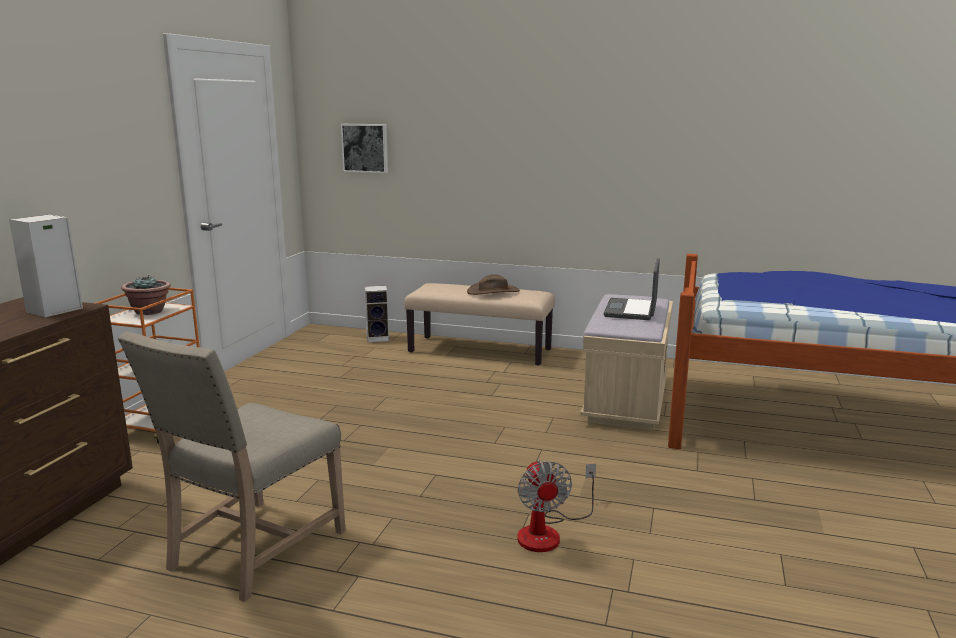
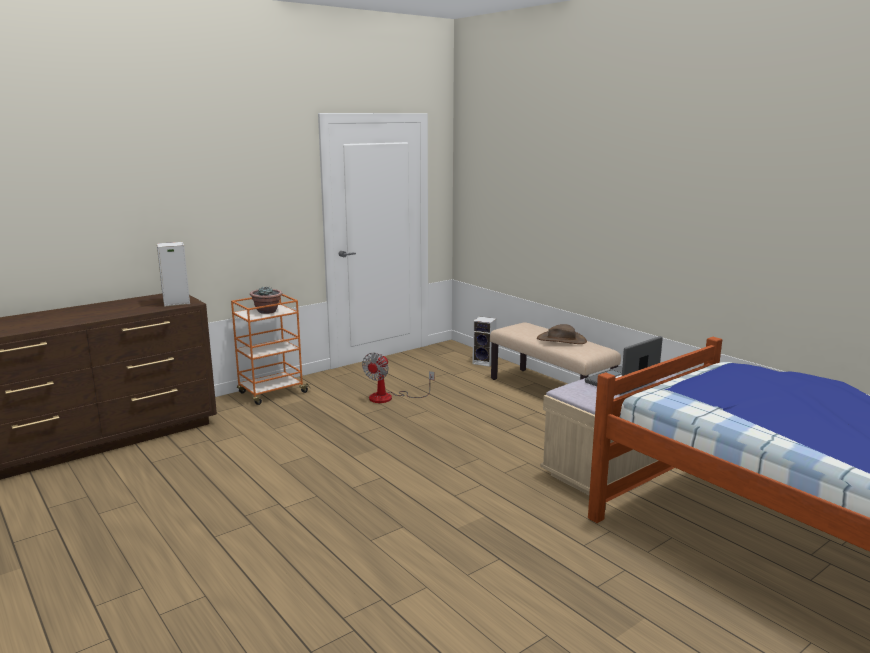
camera: 35 degrees right, 0 degrees up
beige chair [118,331,346,602] -> none
picture [341,124,388,173] -> none
fan [517,459,596,552] -> fan moved to [362,353,434,403]

